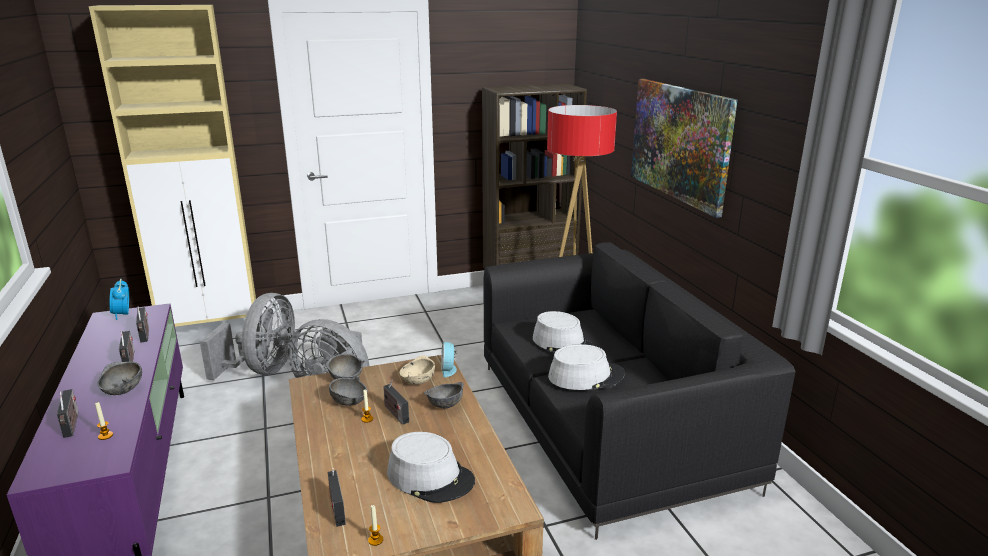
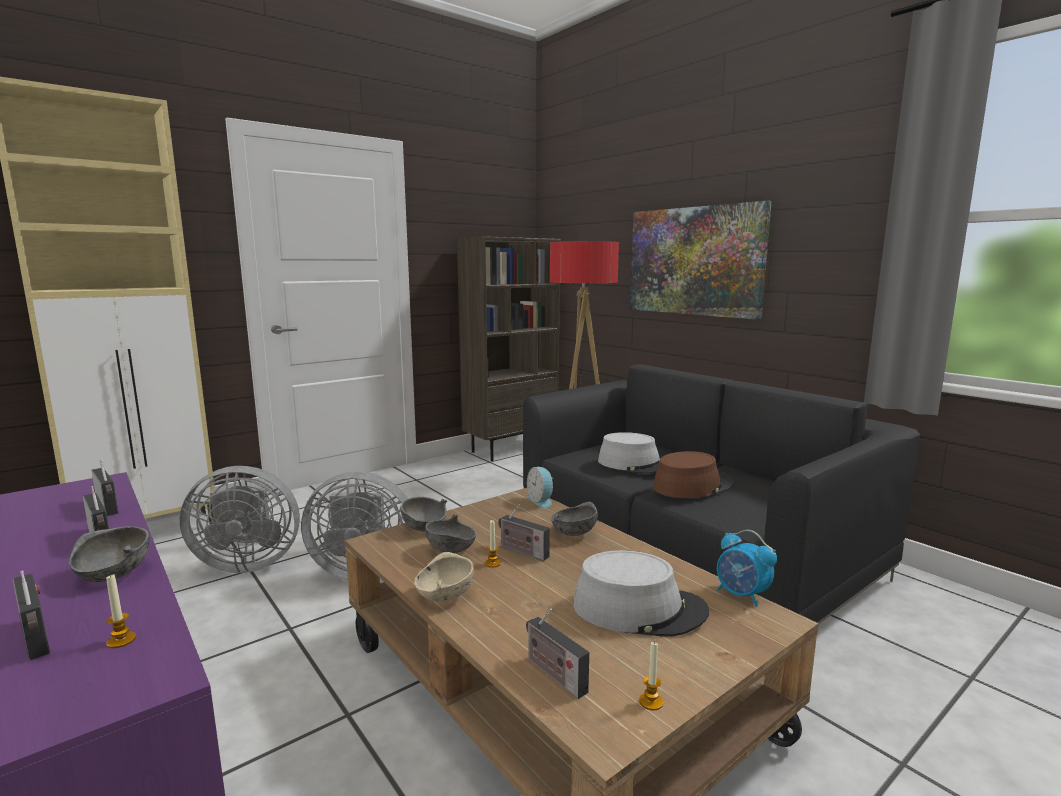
camera: 20 degrees left, 10 degrees down
alarm clock [110,279,129,320] -> alarm clock moved to [717,530,777,607]
grey fan [200,293,295,380] -> grey fan turned 90 degrees clockwise [180,466,300,573]
beige bowl [400,355,435,385] -> beige bowl moved to [414,552,474,602]
grey hat [548,344,625,390] -> brown hat [653,451,733,498]

